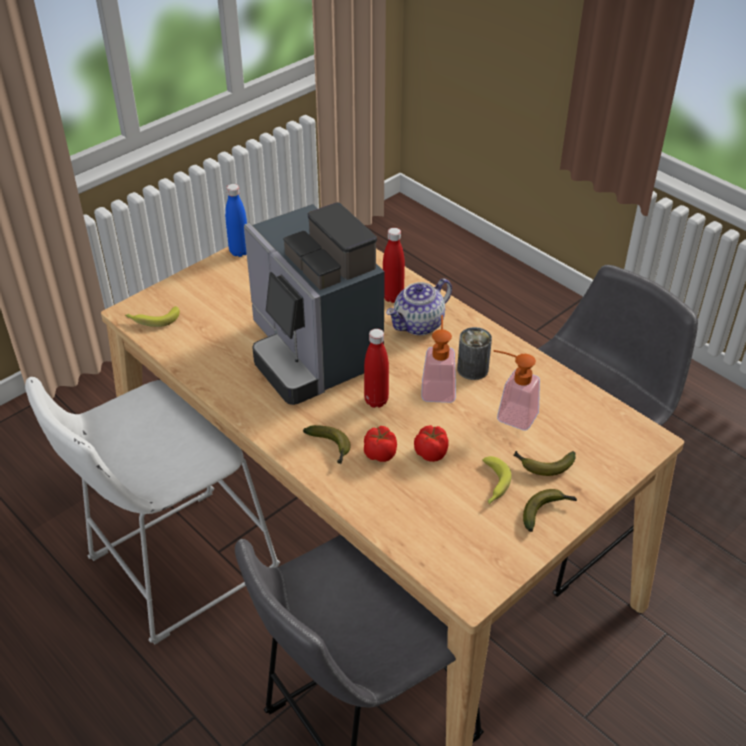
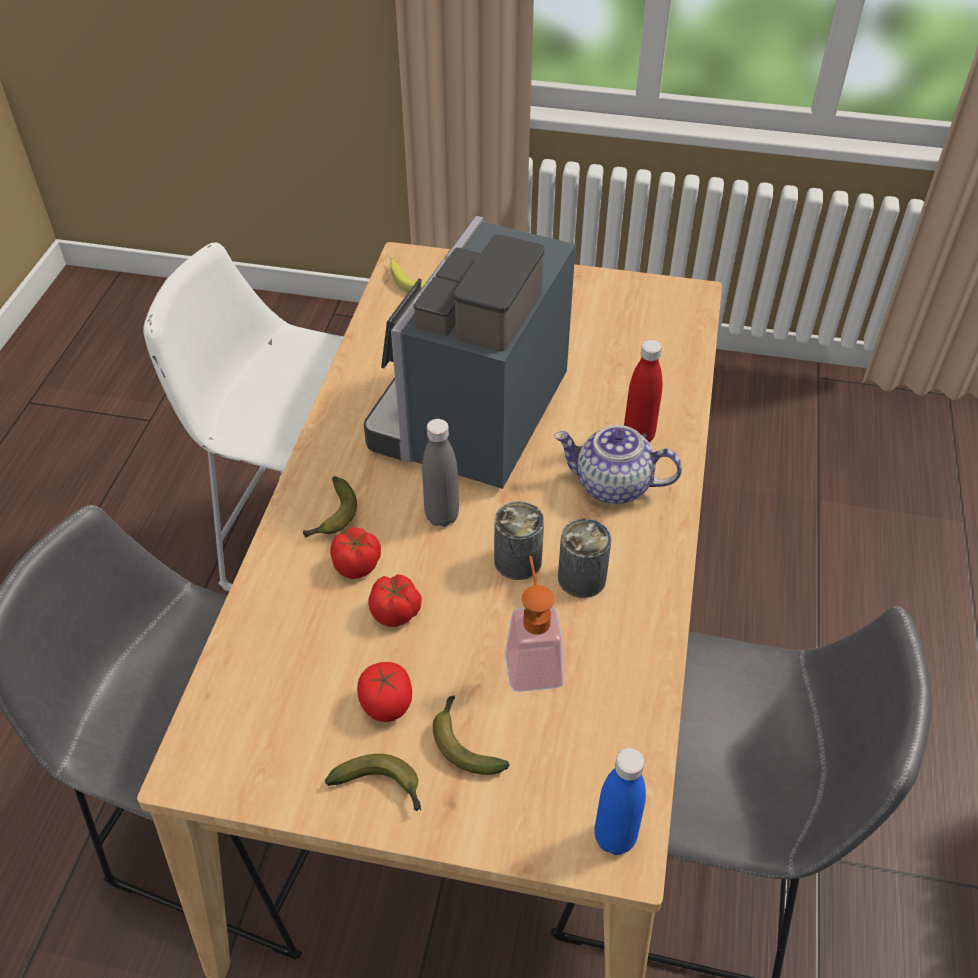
camera: 55 degrees right, 5 degrees up
blue bottle [225,184,247,257] -> blue bottle moved to [594,748,646,855]
red bottle [364,329,389,408] -> grey bottle [422,419,459,527]
soap dispenser [421,315,456,403] -> can [494,501,544,580]
banana [482,456,512,504] -> tomato [357,662,412,722]

